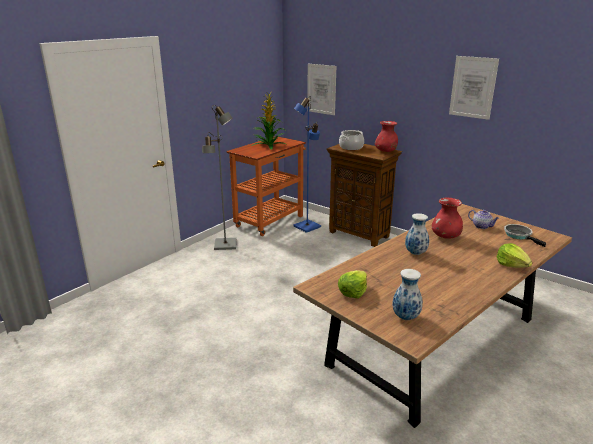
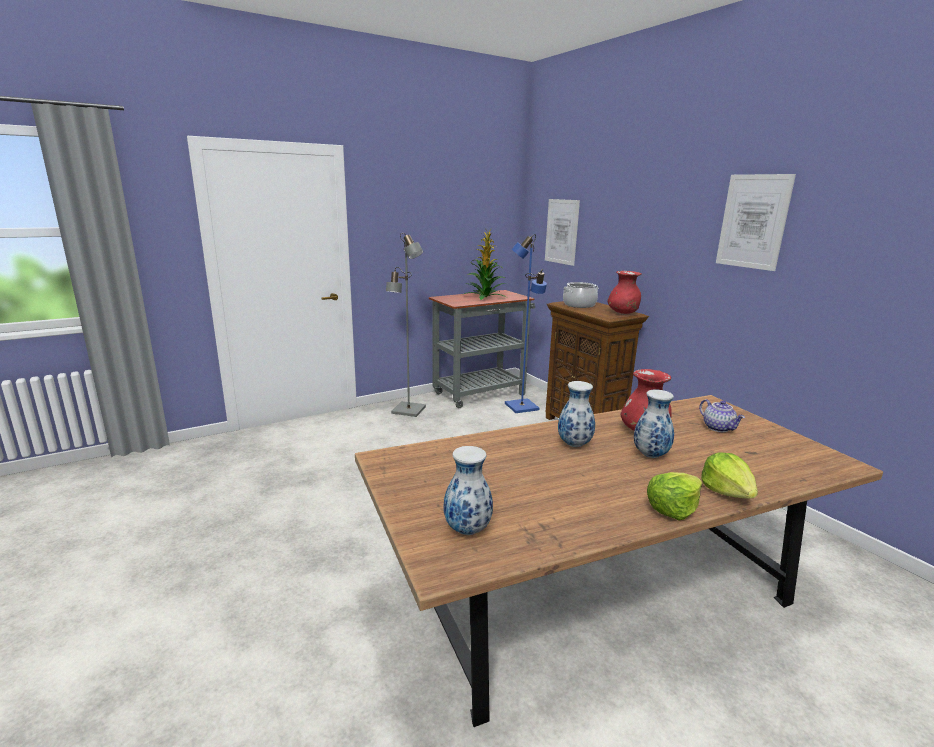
camera: 20 degrees right, 5 degrees down
orange cart [226,136,306,236] -> grey cart [429,290,535,408]
lettuce [338,270,367,299] -> lettuce moved to [647,472,702,521]
frying pan [504,224,546,247] -> none
none -> vase [634,390,674,458]

